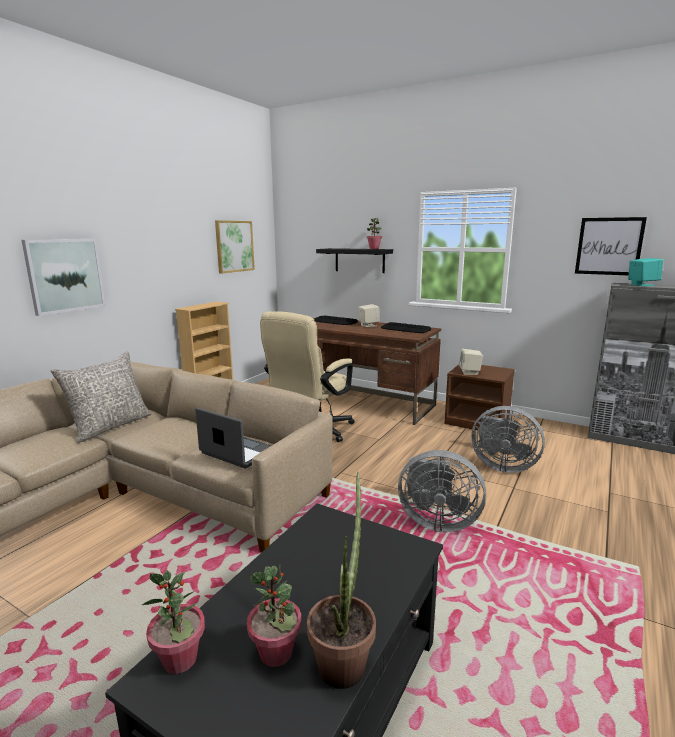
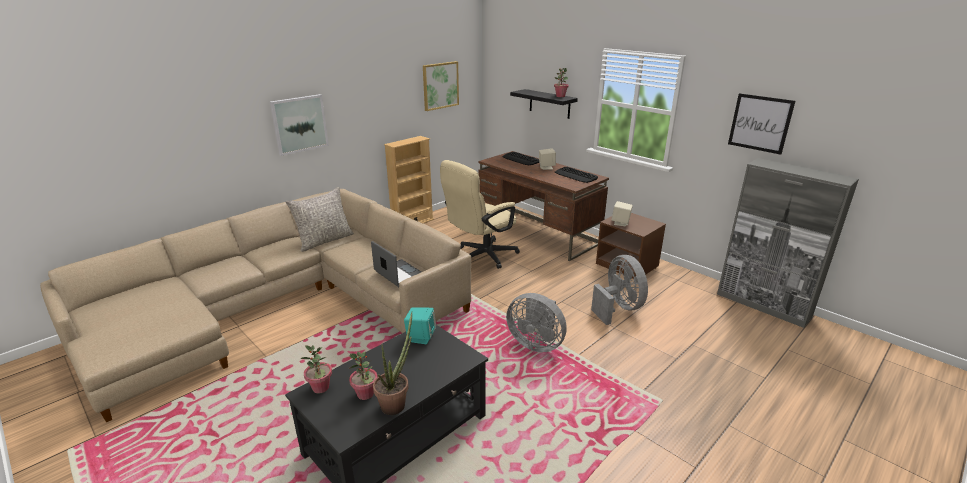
camera: 15 degrees right, 10 degrees up
grey fan [471,406,545,473] -> grey fan turned 150 degrees counterclockwise [591,255,648,325]
turquoise speaker [628,258,663,286] -> turquoise speaker moved to [404,308,436,344]

